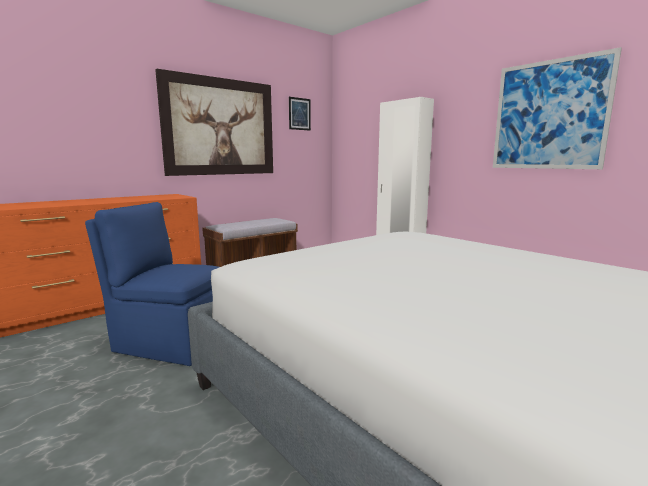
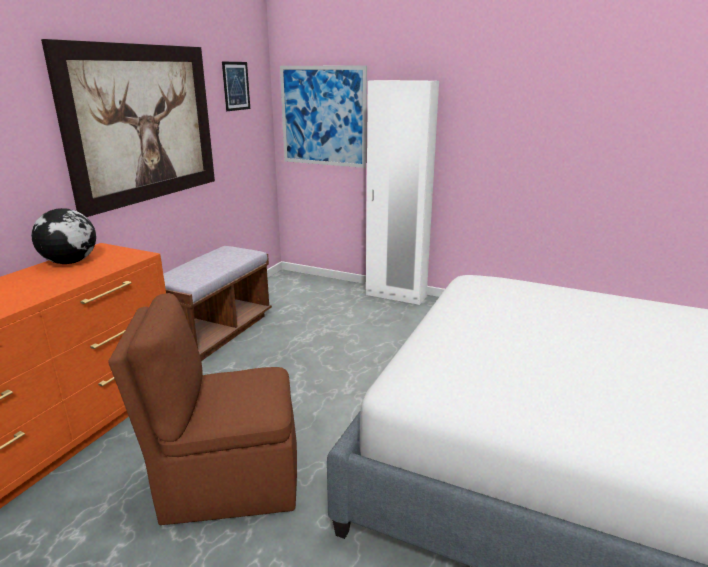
camera: 25 degrees left, 10 degrees up
blue chair [85,202,219,366] -> brown chair [108,293,297,525]
picture [493,47,622,169] -> picture moved to [280,66,367,168]
none -> globe [31,208,96,264]

